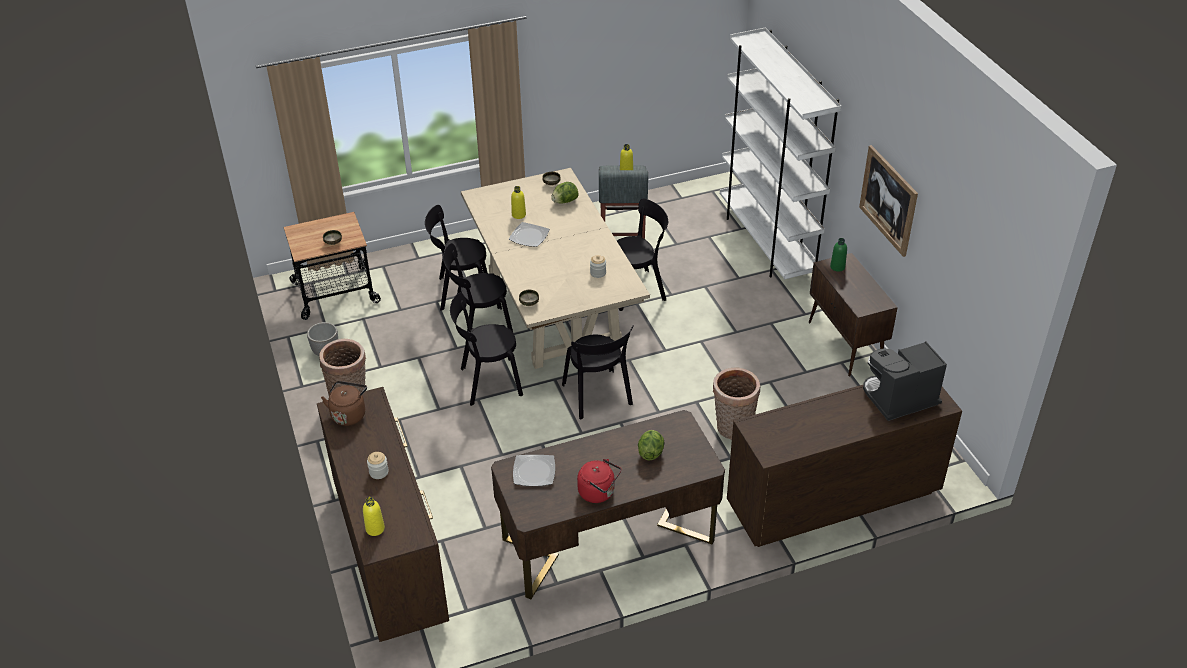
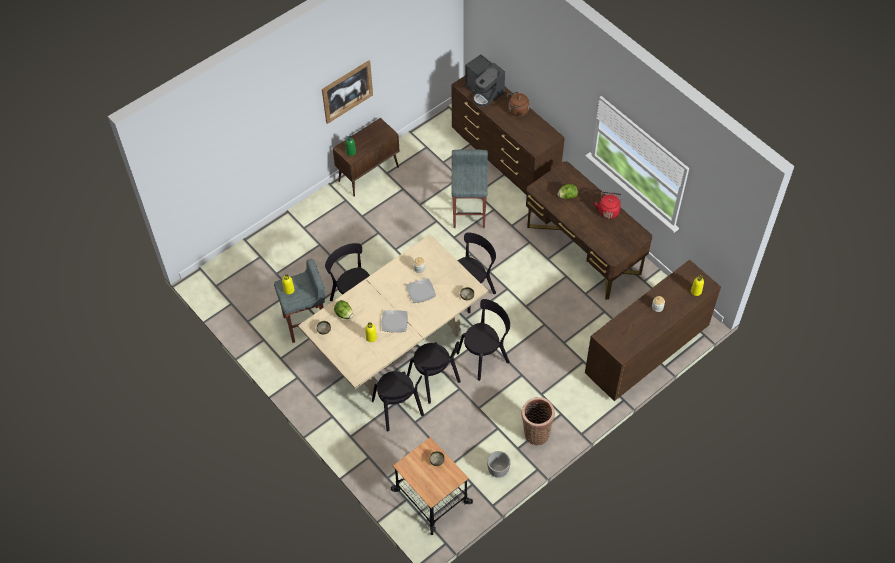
camera: 110 degrees left, 15 degrees up
brown kettle [321,381,367,426] -> brown kettle moved to [507,92,529,117]
black chair [450,293,523,406] -> black chair turned 90 degrees counterclockwise [457,299,510,381]
plate [513,455,555,486] -> plate moved to [407,278,436,303]
basket [713,367,760,440] -> grey stool [451,149,488,228]
white bookcase [720,27,841,279] -> none

